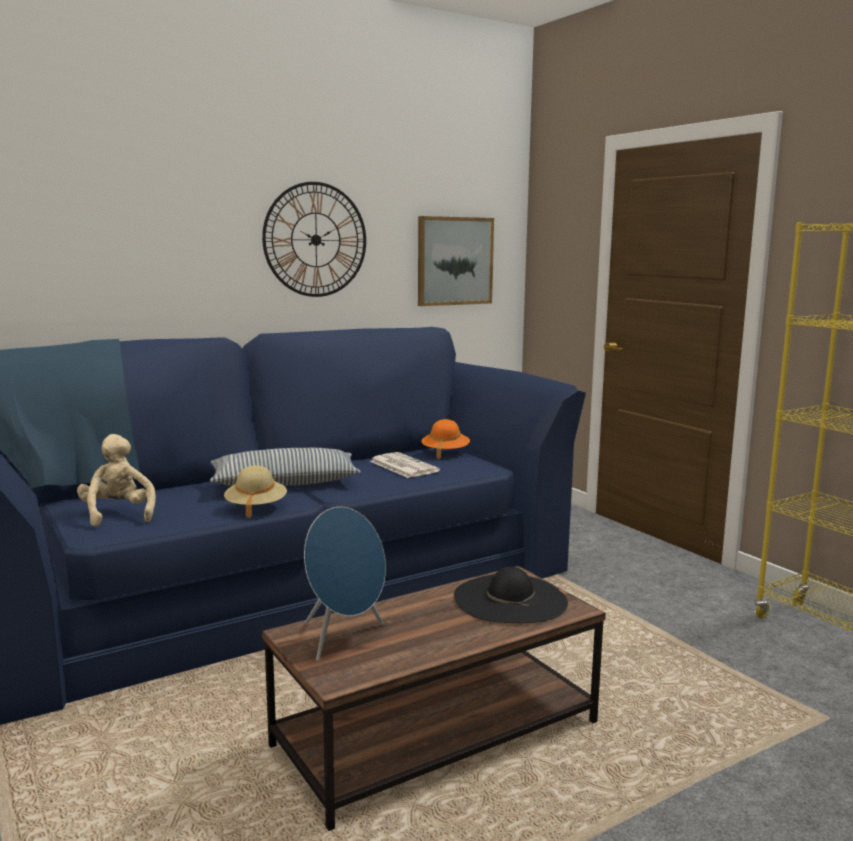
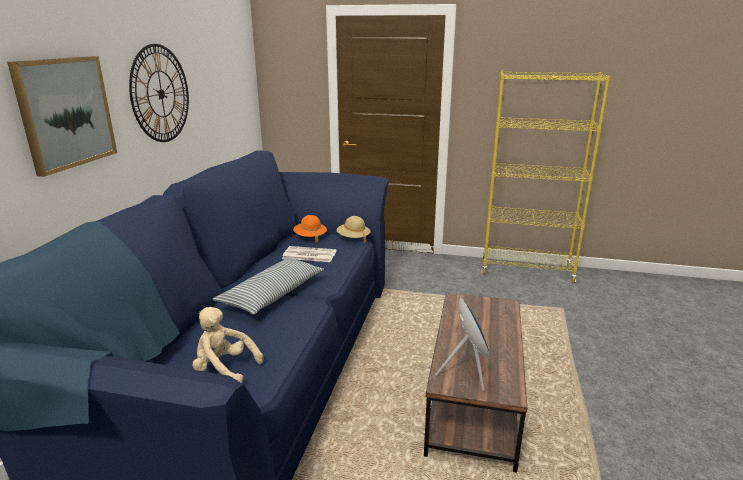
camera: 45 degrees left, 10 degrees up
beige hat [224,465,287,518] -> beige hat moved to [337,216,370,243]
picture [418,216,494,306] -> picture moved to [7,56,117,177]
black hat [454,567,568,623] -> none

